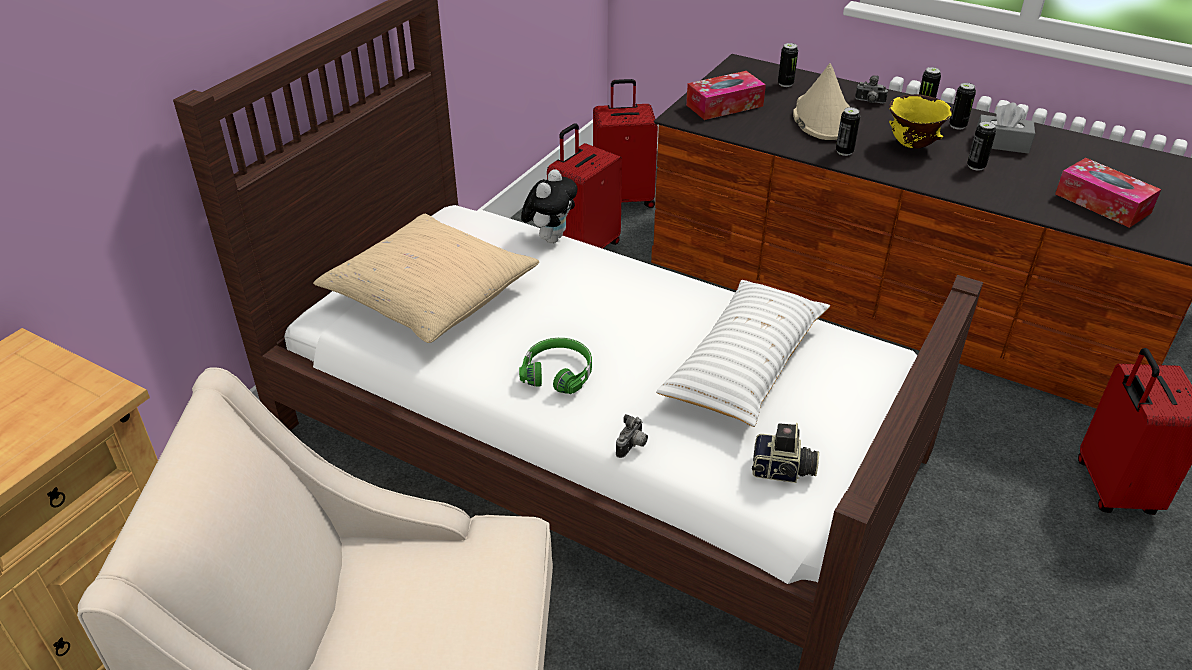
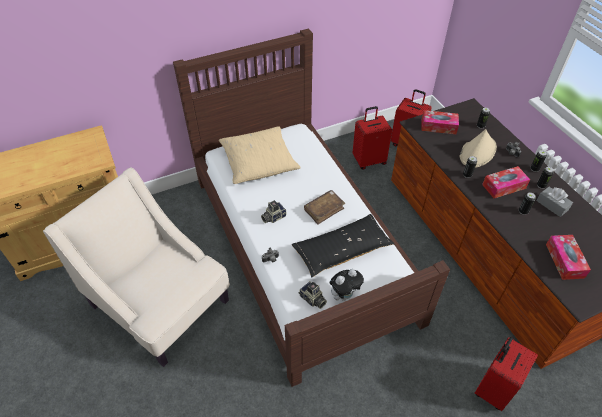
camera: 35 degrees right, 10 degrees up
green headphones [519,338,592,394] -> camera [261,200,286,223]
plush toy [521,169,577,243] -> plush toy moved to [329,269,364,301]
white pillow [656,280,830,427] -> black pillow [292,214,394,278]
yellow bowl [889,94,952,149] -> tissue box [482,166,530,198]
none -> brown book [304,190,345,224]

